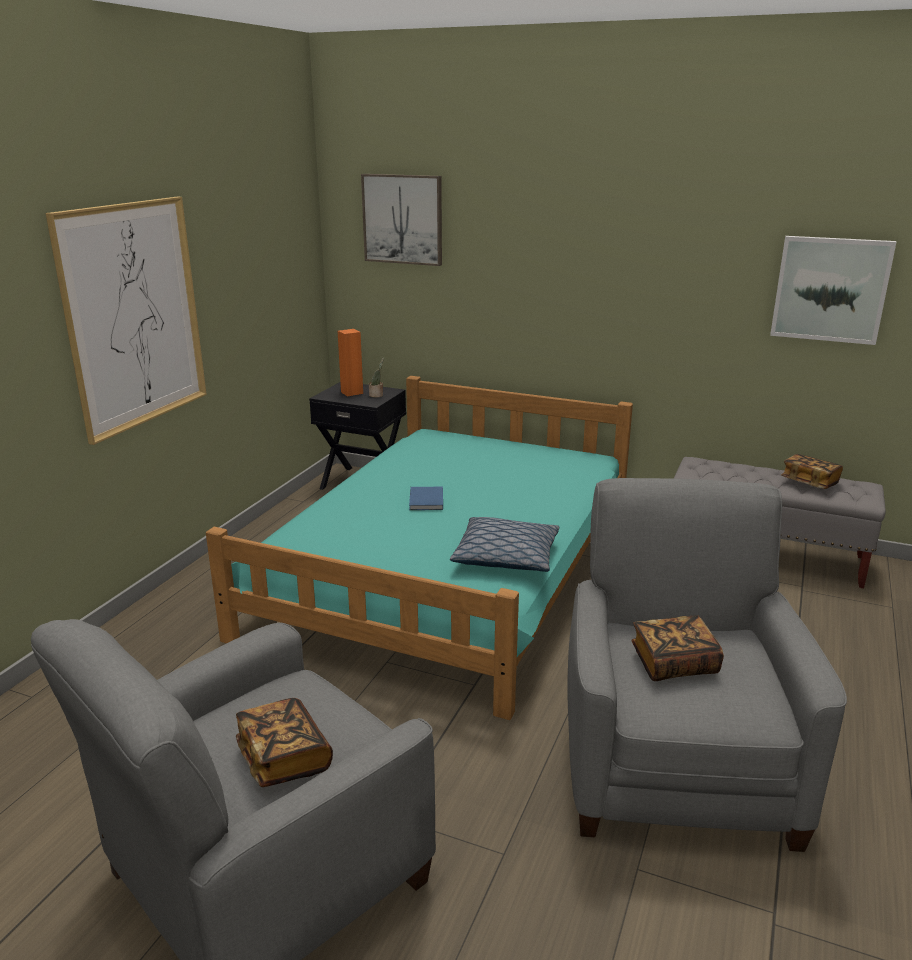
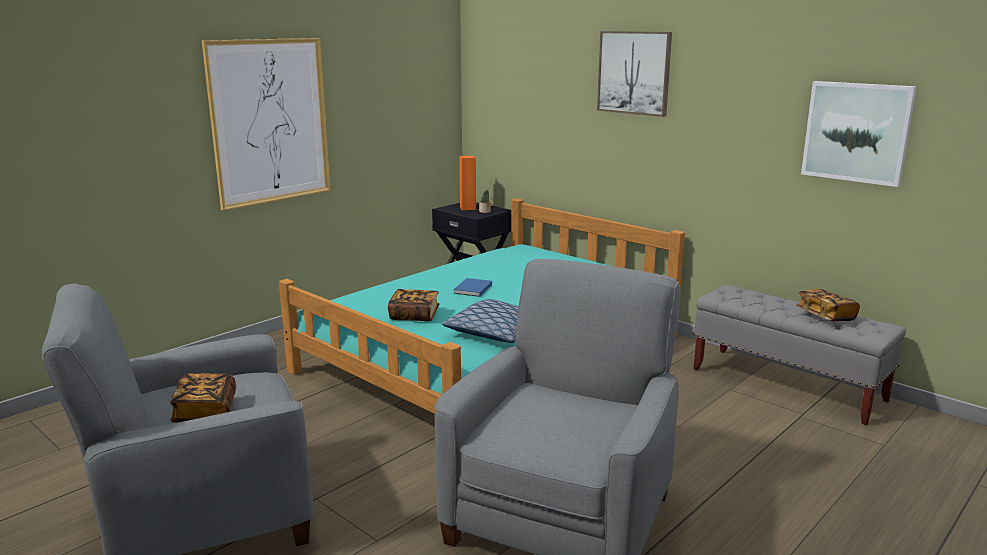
camera: 20 degrees right, 5 degrees down
picture [361,174,442,266] -> picture moved to [597,31,672,117]
book [631,615,724,681] -> book moved to [388,289,439,321]

